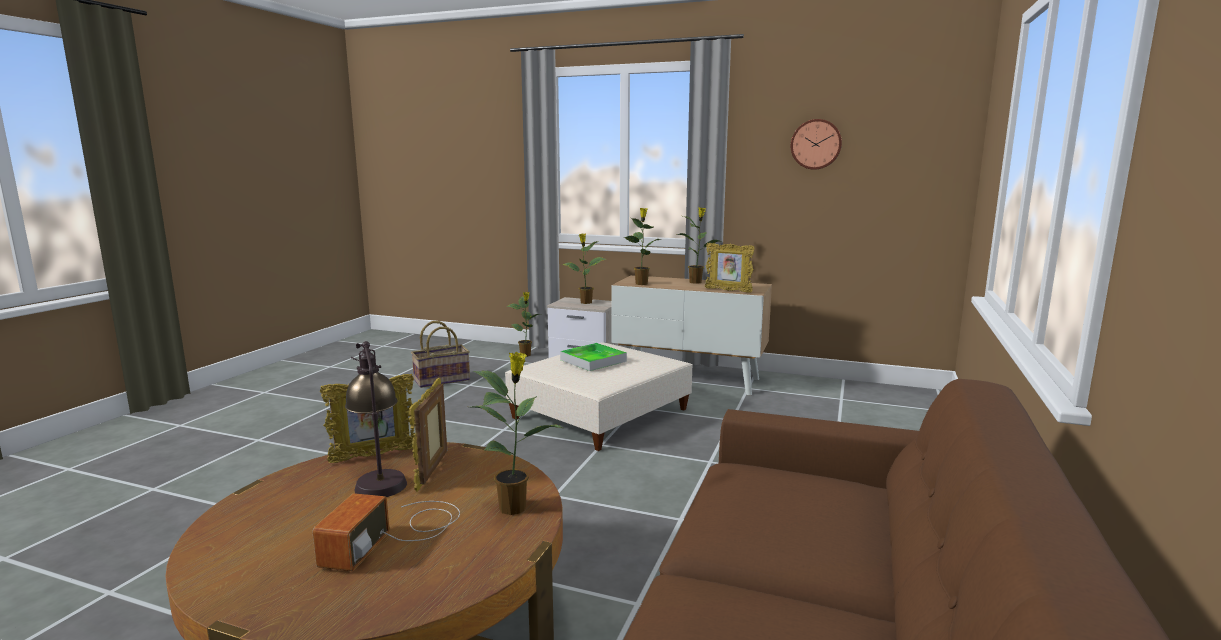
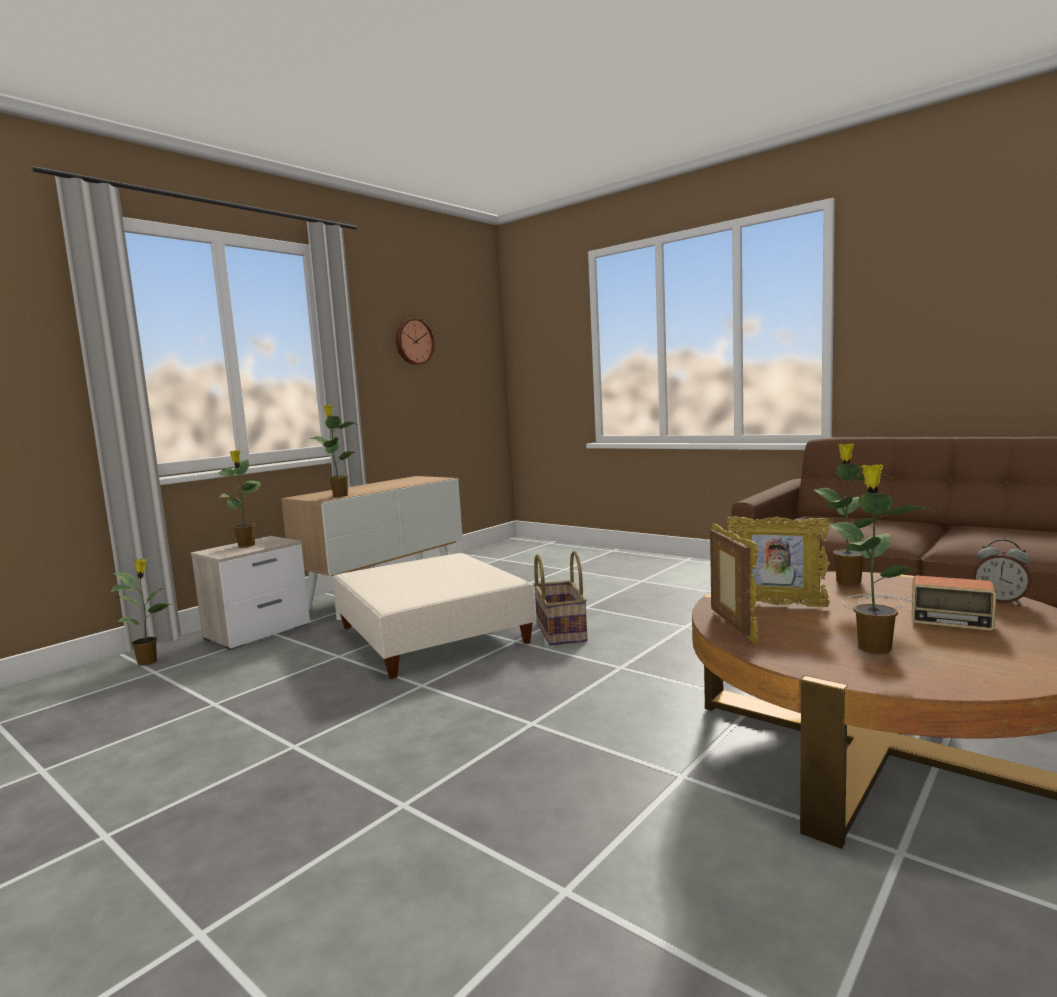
camera: 70 degrees left, 5 degrees down
table lamp [345,341,407,497] -> none
basket [411,321,470,388] -> basket moved to [533,551,587,646]
tray [560,343,627,371] -> none
potted plant [676,207,721,284] -> potted plant moved to [828,464,933,654]
picture frame [705,243,755,293] -> none
none -> alarm clock [973,539,1032,605]

